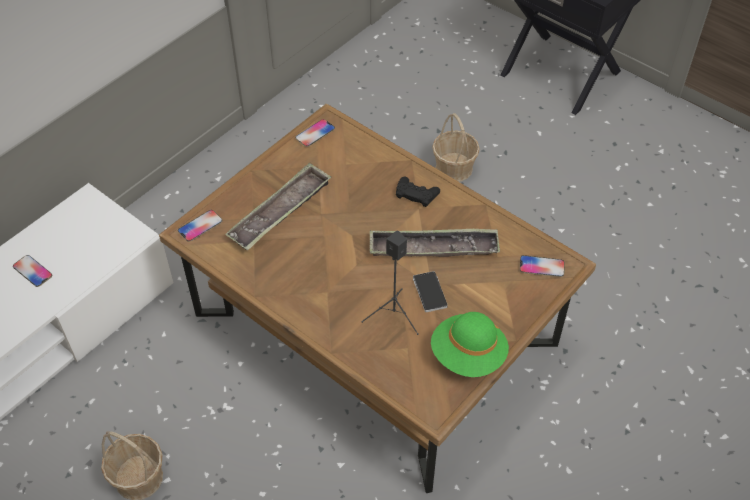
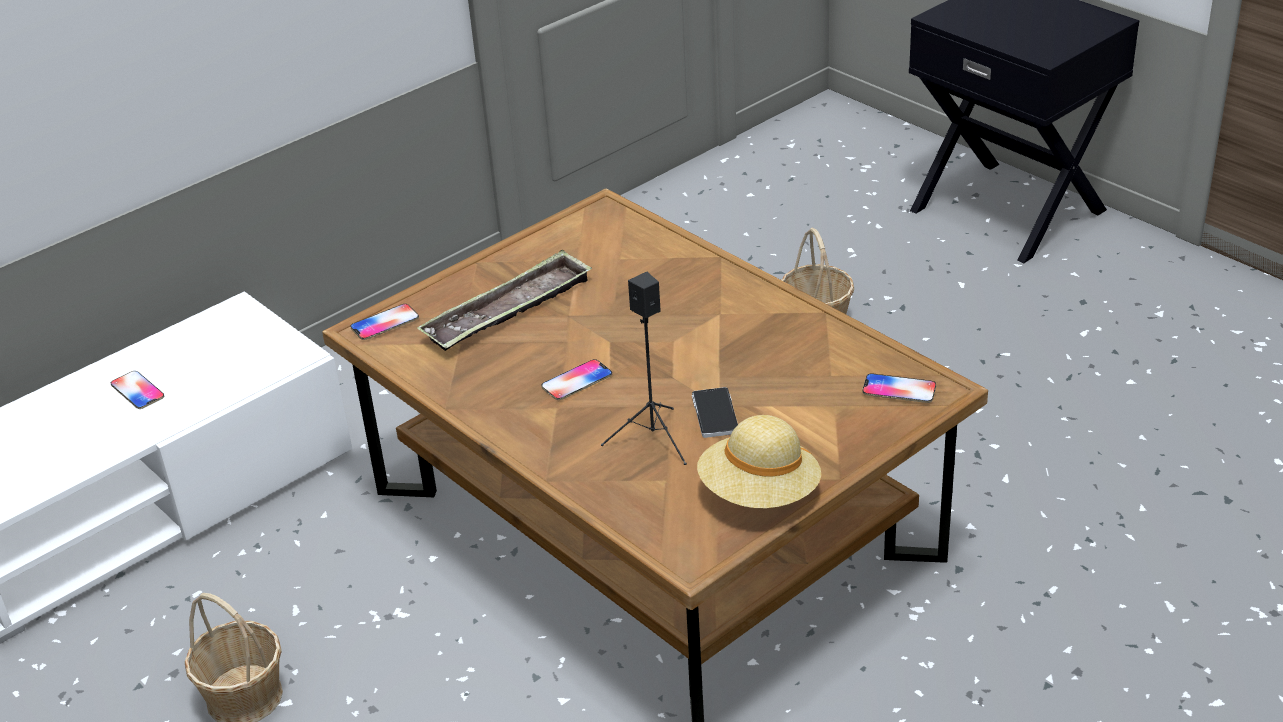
camera: 10 degrees right, 15 degrees down
phone [295,119,335,147] -> phone moved to [541,359,612,400]
tray [370,229,500,257] -> none
black game controller [396,177,440,207] -> none
green hat [431,312,509,377] -> beige hat [697,415,821,508]

